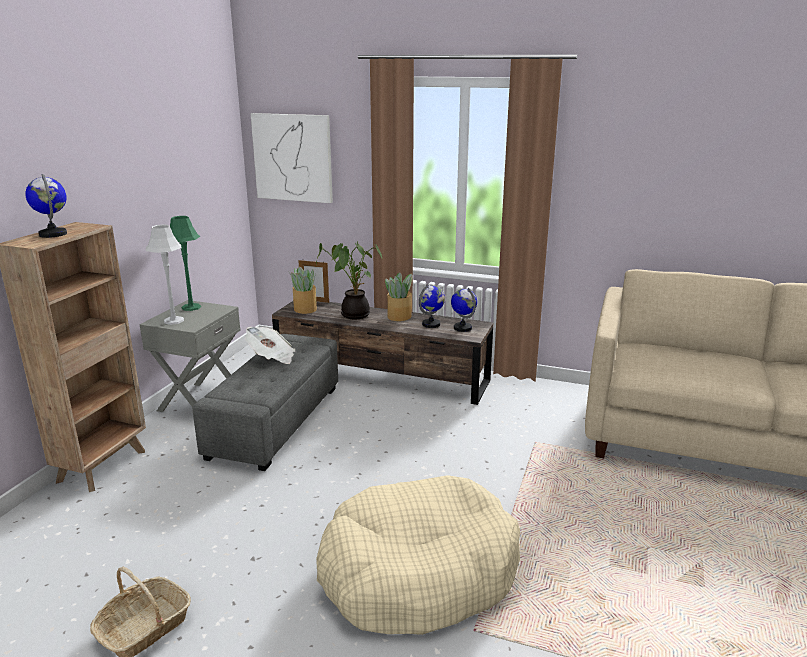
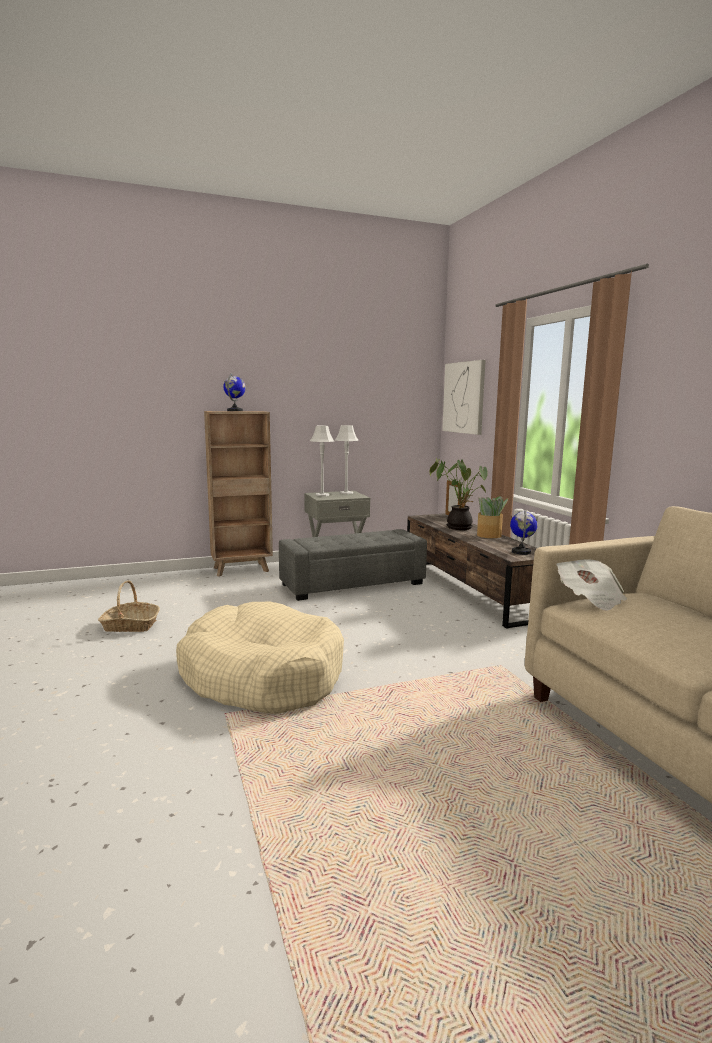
camera: 50 degrees right, 10 degrees down
green table lamp [170,216,201,311] -> grey table lamp [335,425,358,494]
newspaper [245,327,295,364] -> newspaper moved to [556,559,627,611]
potted plant [289,267,317,314] -> none
globe [419,284,445,328] -> none

